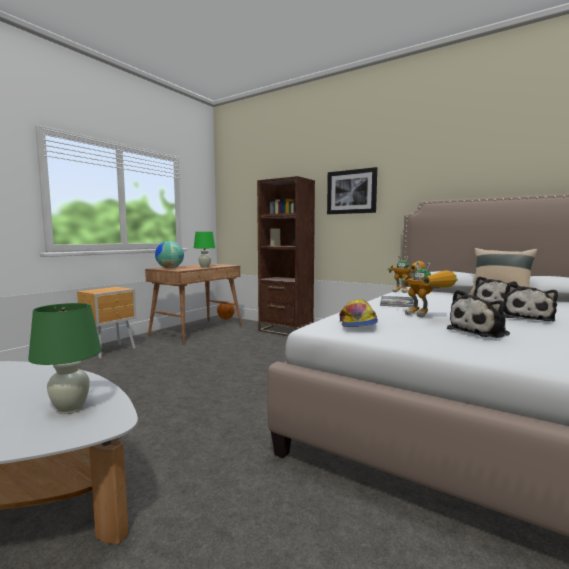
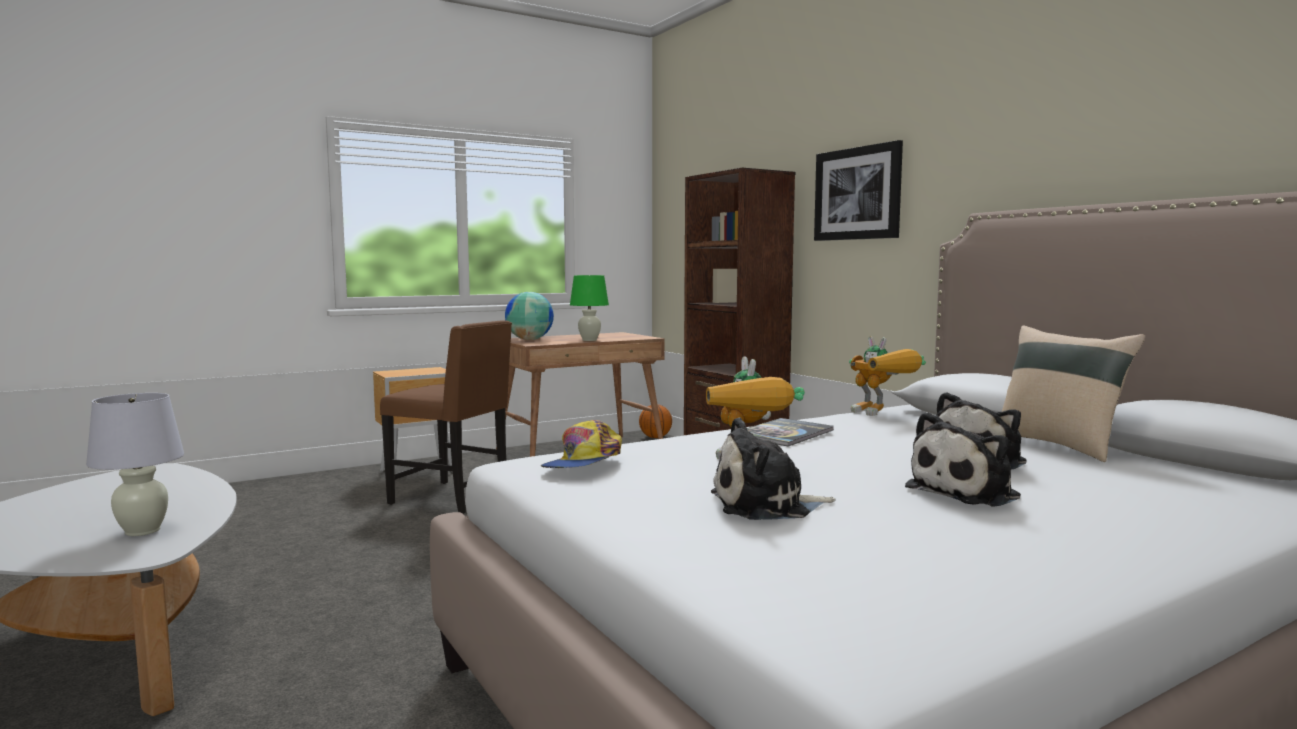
camera: 25 degrees right, 0 degrees up
green table lamp [28,303,101,414] -> white table lamp [86,393,184,536]
none -> brown chair [380,320,512,514]

